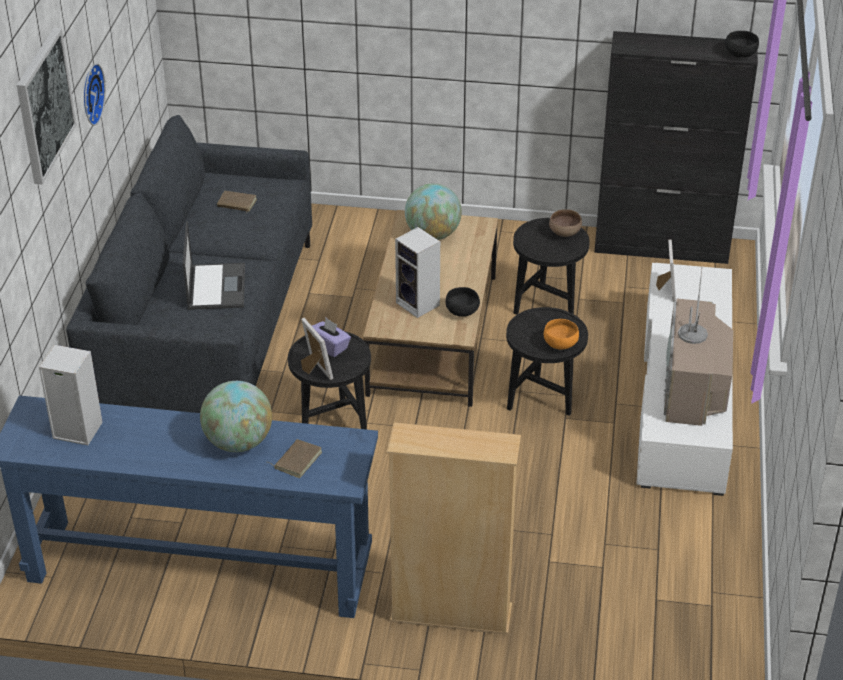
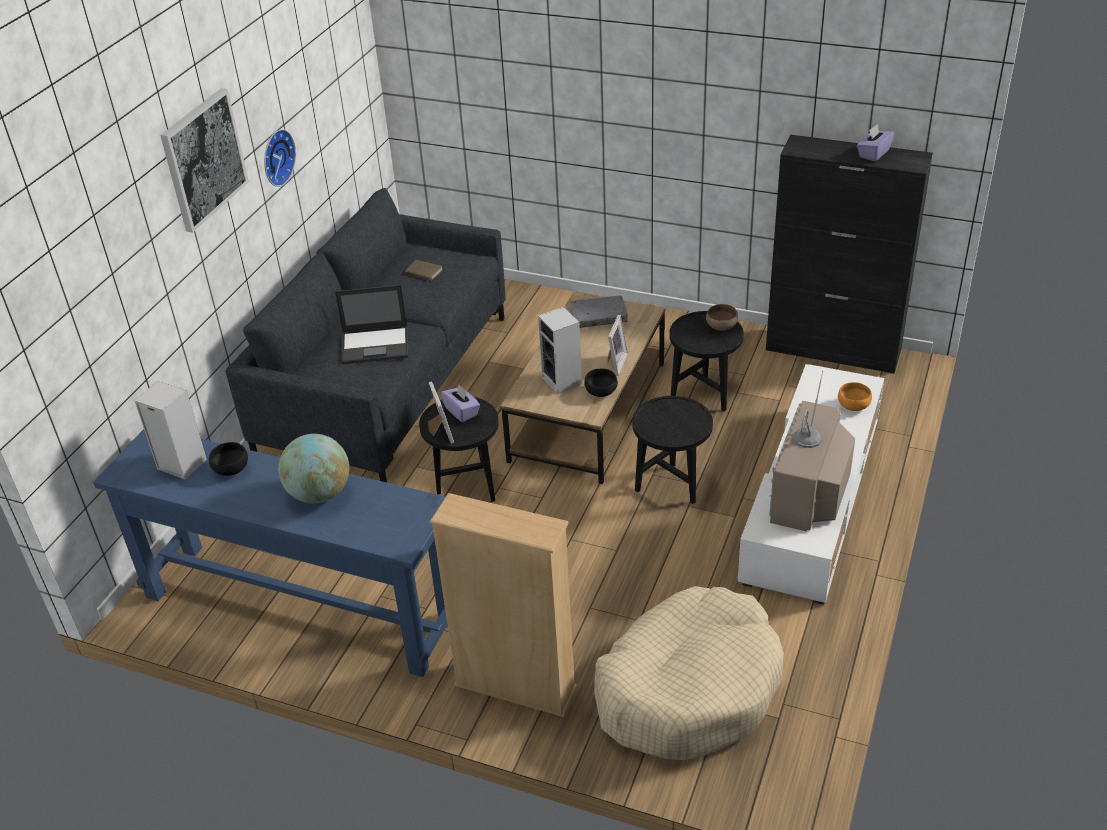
camera: 15 degrees right, 0 degrees up
laptop [183,222,245,310] -> laptop turned 75 degrees clockwise [335,285,408,364]
brown book [268,439,322,478] -> none
globe [405,183,462,240] -> grey book [570,296,628,328]
orange bowl [544,319,579,350] -> orange bowl moved to [838,382,872,411]
picture frame [656,239,676,302] -> picture frame moved to [608,315,628,376]
black bowl [725,31,759,58] -> black bowl moved to [209,442,248,476]
none -> beige dog bed [594,586,784,760]
none -> purple tissue box [857,124,894,161]

